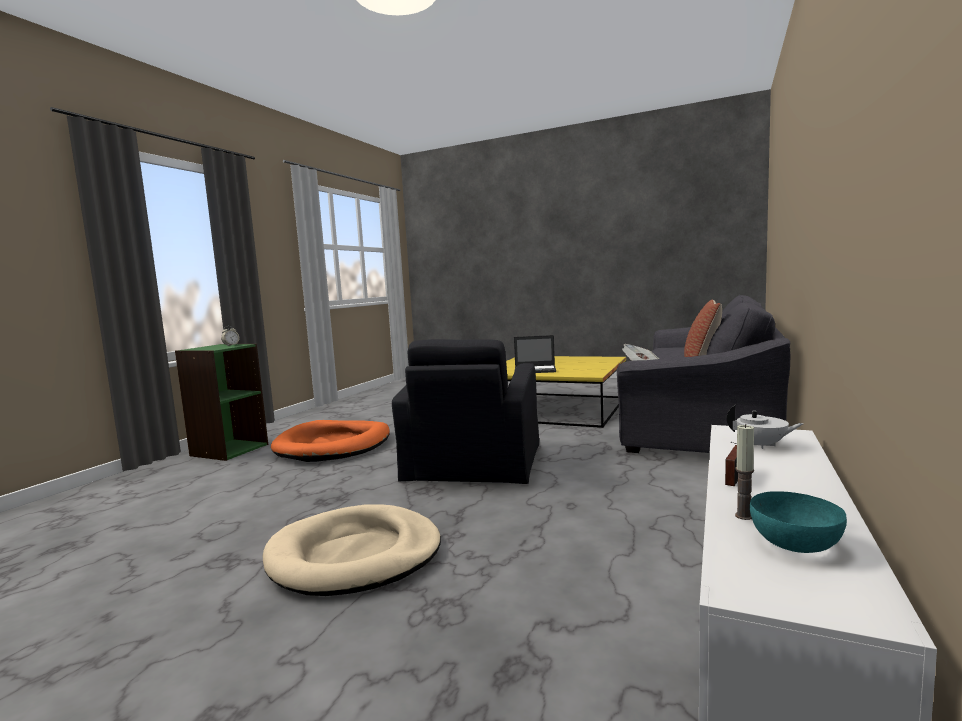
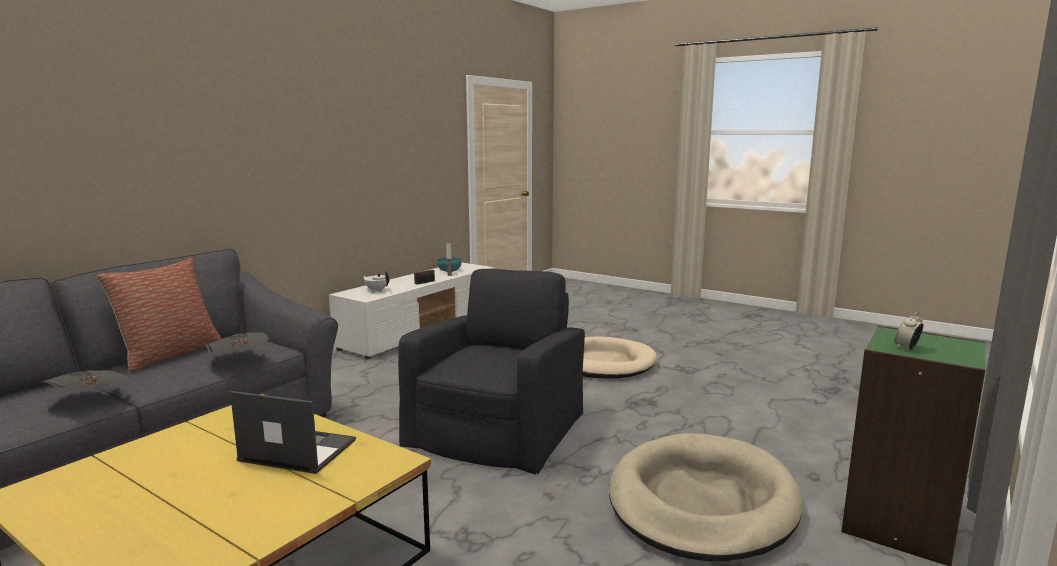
camera: 170 degrees left, 5 degrees up
orange dog bed [271,420,390,462] -> beige dog bed [609,433,803,561]
none -> newspaper [42,370,129,389]

